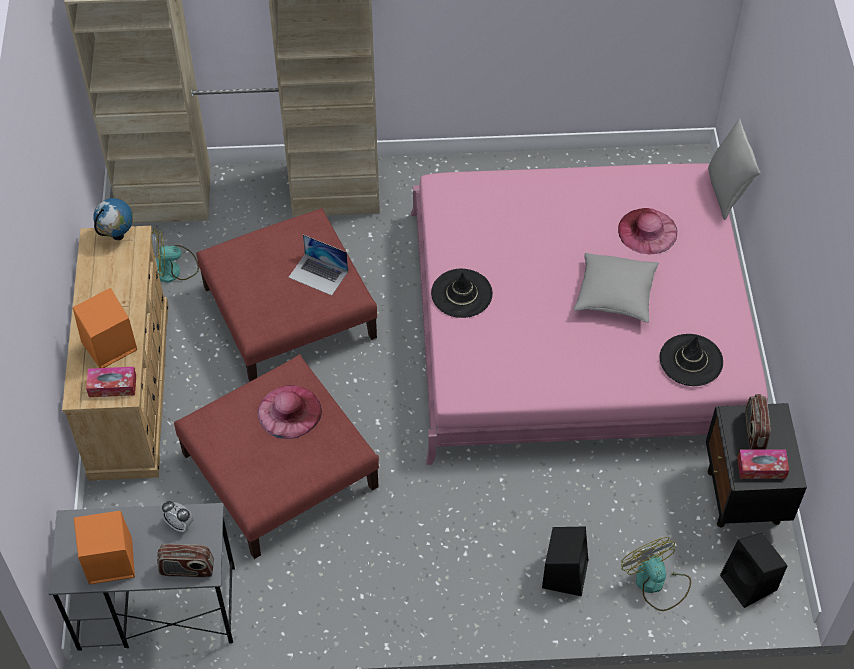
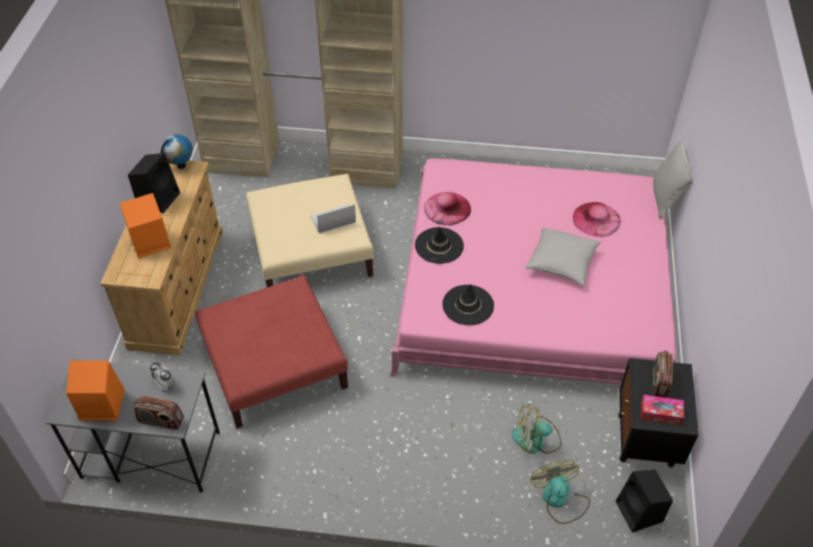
camera: 10 degrees right, 5 degrees down
tissue box [86,367,136,397] -> none
fan [151,228,199,283] -> fan moved to [512,404,561,454]
red ottoman [196,208,377,382] -> beige ottoman [246,174,374,287]
pink hat [258,385,322,439] -> pink hat moved to [424,192,471,225]
laptop [288,235,348,296] -> laptop turned 120 degrees clockwise [311,205,356,233]
black speaker [542,526,588,596] -> black speaker moved to [128,153,180,213]
black hat [660,334,723,386] -> black hat moved to [442,284,494,325]

